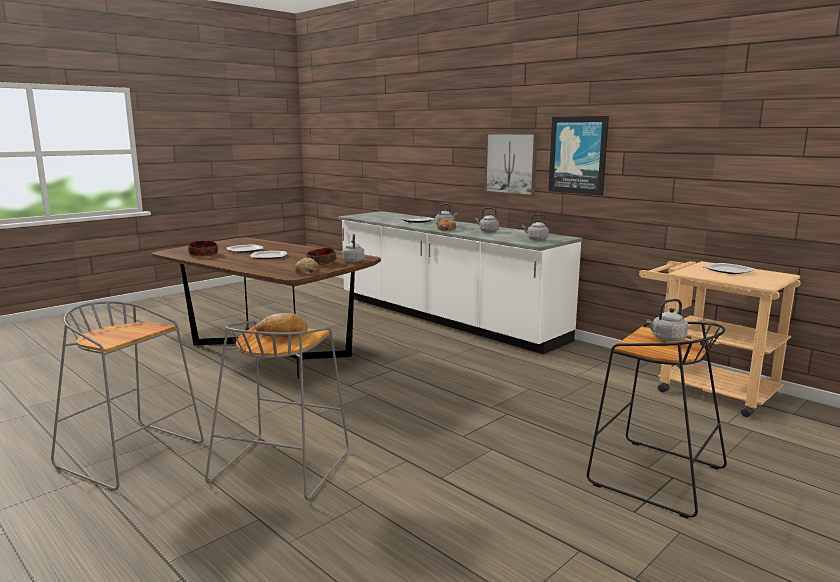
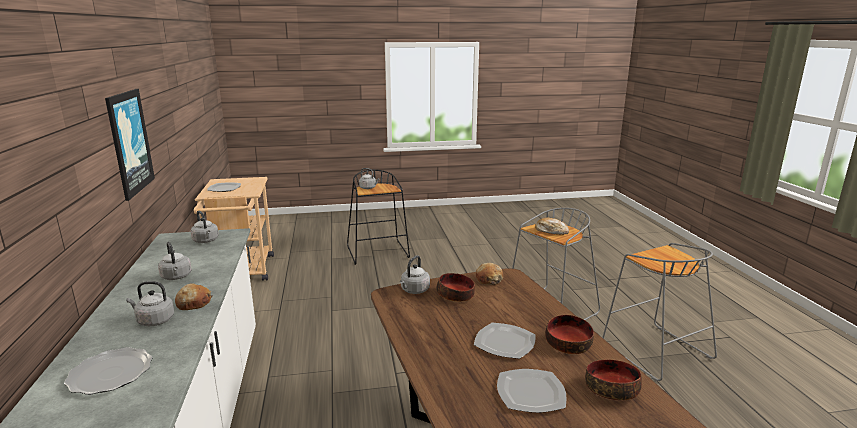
camera: 145 degrees left, 5 degrees up
picture [485,133,538,196] -> none
none -> bowl [545,315,594,354]

